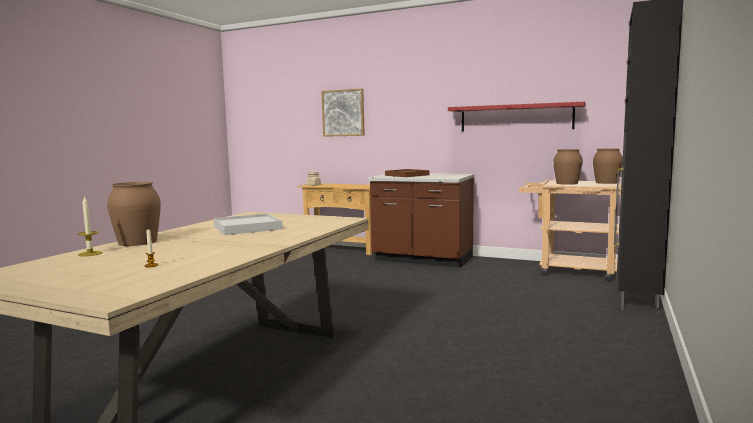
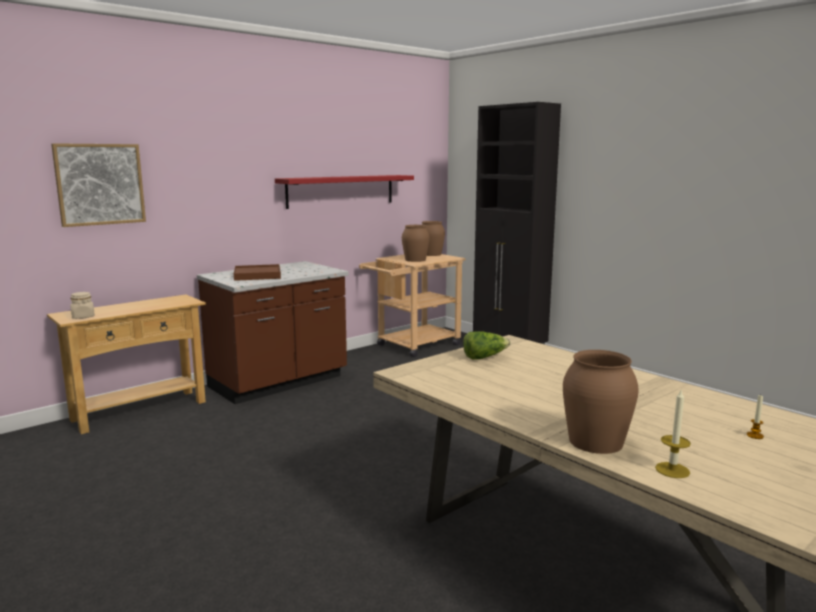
camera: 65 degrees left, 5 degrees up
white tray [214,214,282,235] -> none
none -> lettuce [463,331,511,360]

